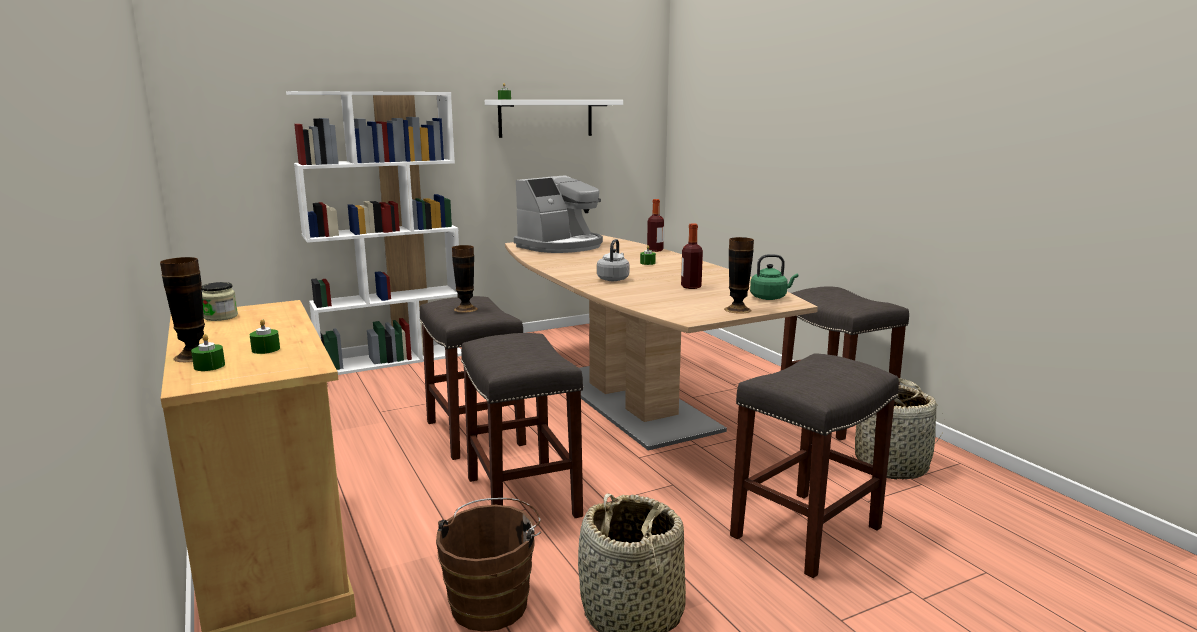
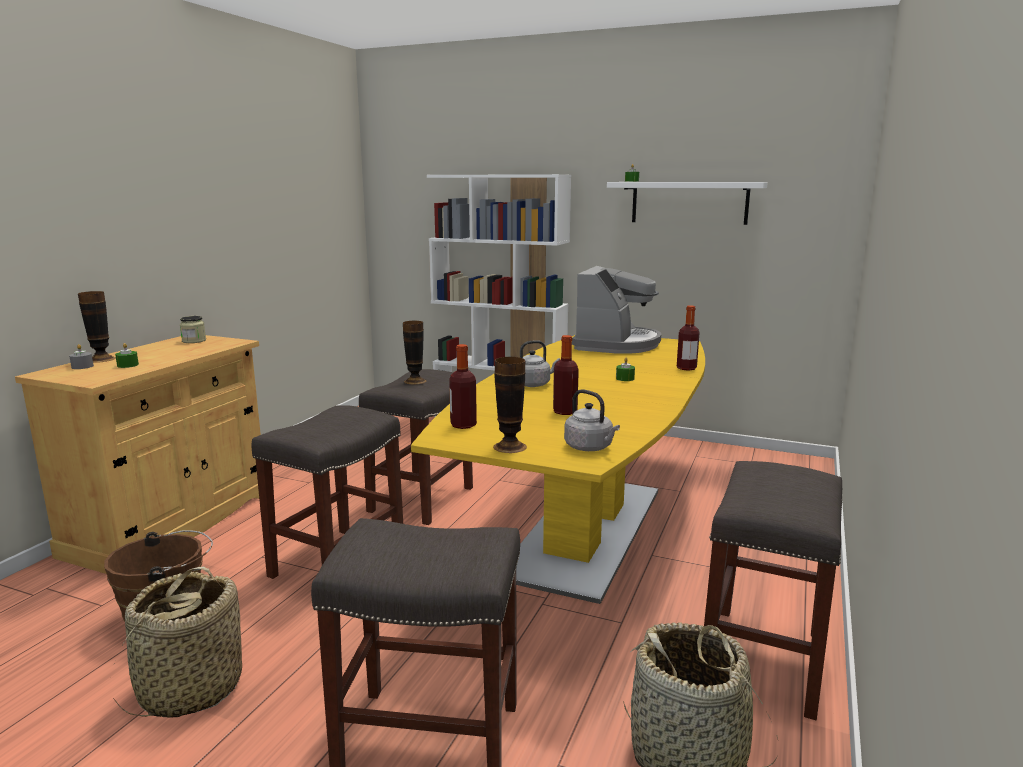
camera: 50 degrees right, 0 degrees up
green candle [191,334,225,371] -> grey candle [69,344,94,369]
brown dining table [505,235,818,450] -> yellow dining table [411,335,705,604]
coffee machine [514,175,603,253] -> coffee machine turned 75 degrees counterclockwise [572,266,661,354]
green kettle [750,254,798,300] -> grey kettle [564,389,620,451]
none -> bottle [449,344,477,429]

